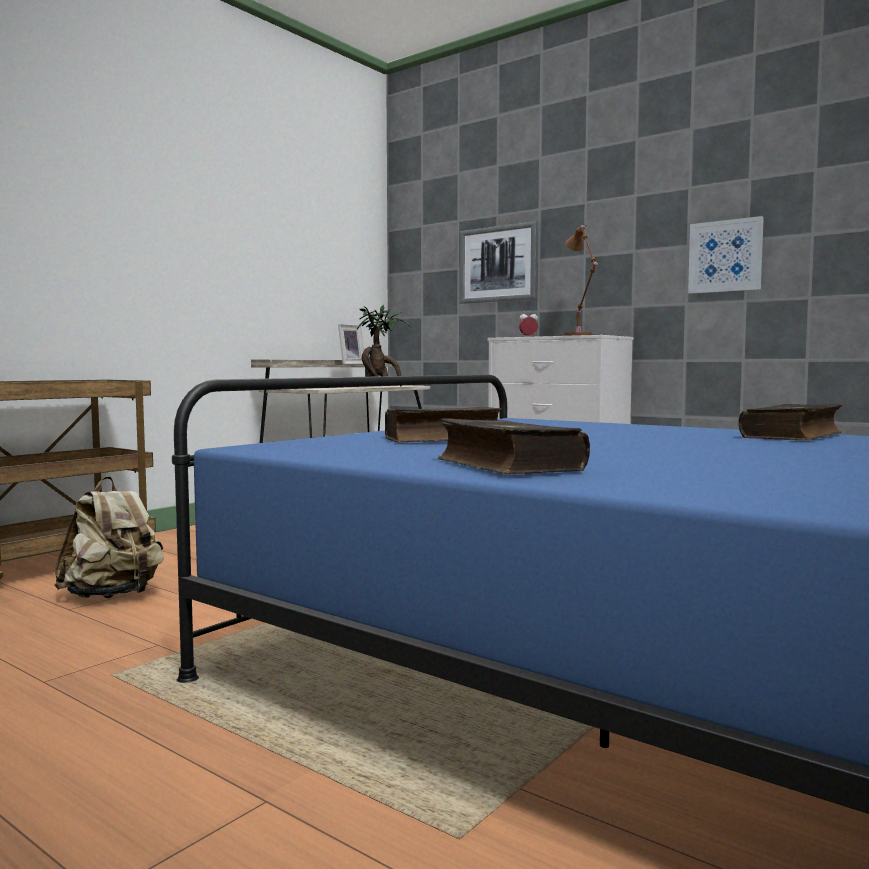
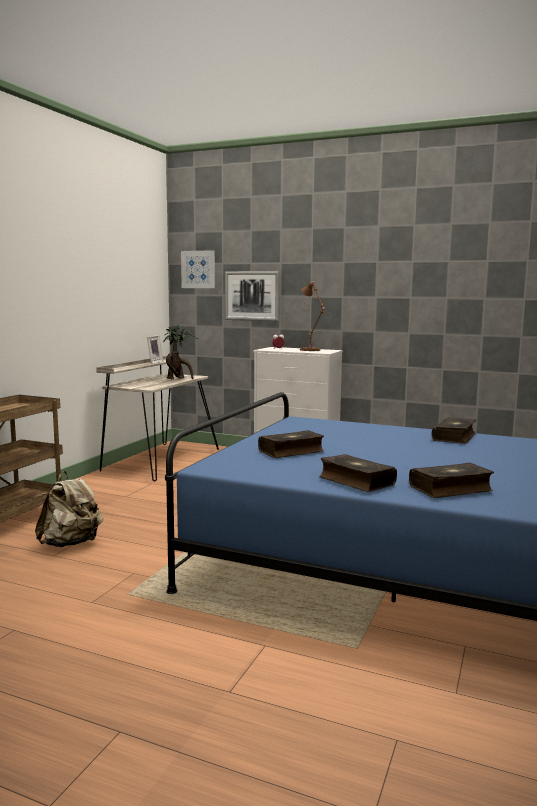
camera: 15 degrees left, 5 degrees up
picture [688,216,764,294] -> picture moved to [181,250,215,288]
none -> book [409,463,494,498]

